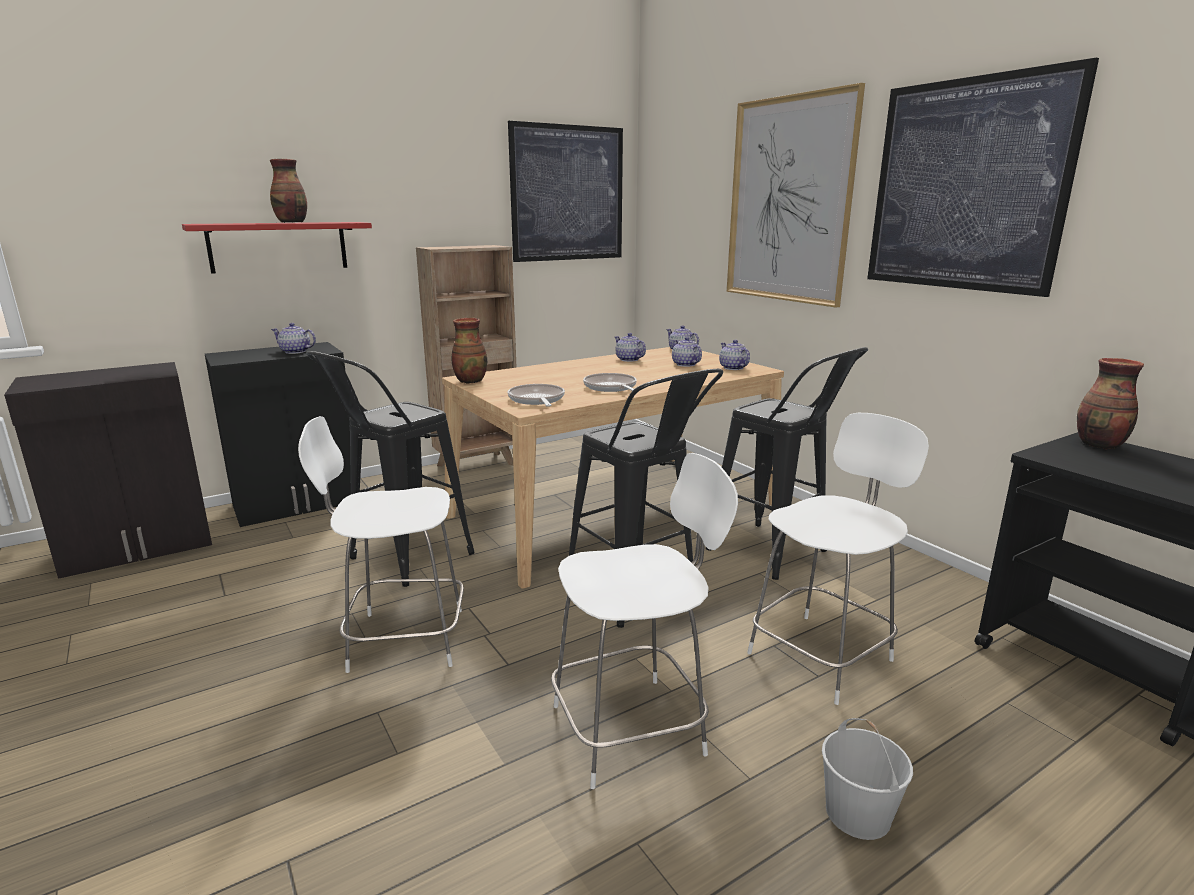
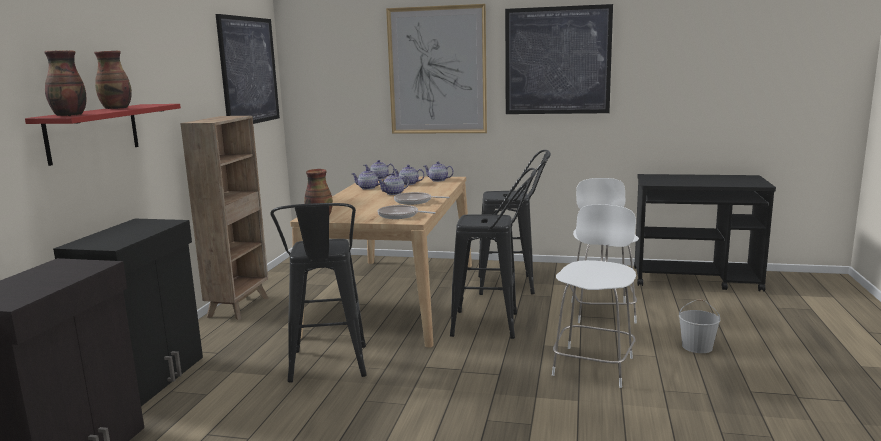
camera: 45 degrees left, 5 degrees down
teapot [271,323,316,354] -> teapot moved to [377,173,409,195]
white chair [298,416,464,673] -> none
vase [1077,358,1144,449] -> vase moved to [44,51,86,116]

